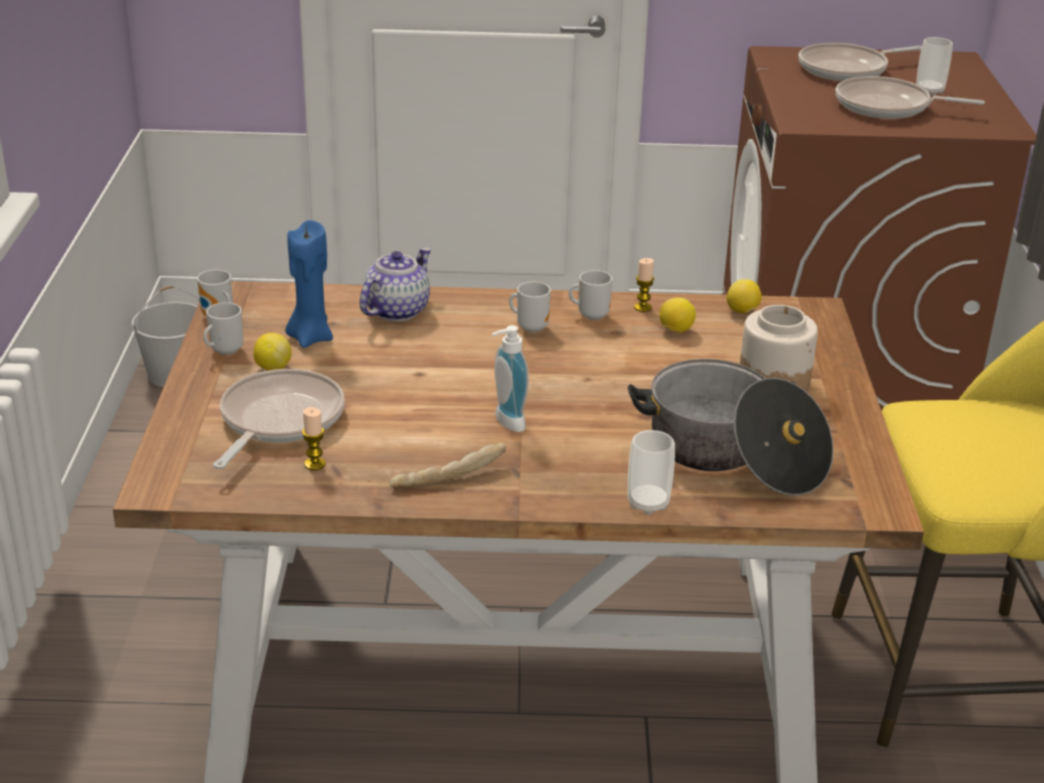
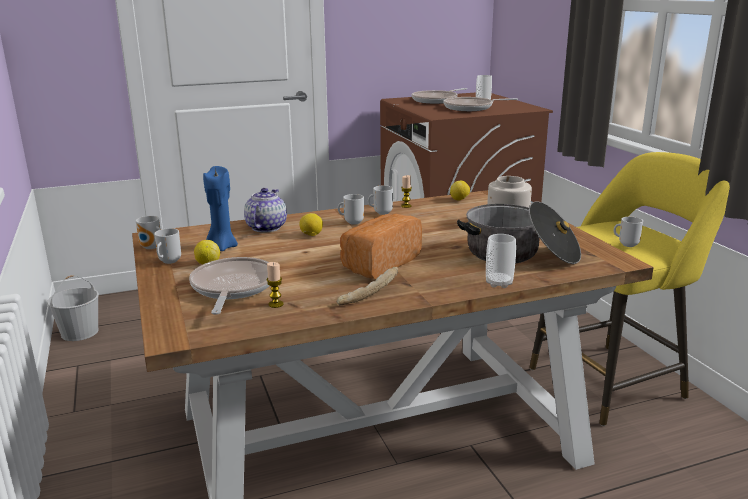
camera: 20 degrees left, 10 degrees down
soap dispenser [492,325,529,432] -> bread [340,214,422,279]
lemon [659,297,696,333] -> lemon moved to [300,213,323,236]
none -> mug [614,217,643,247]

